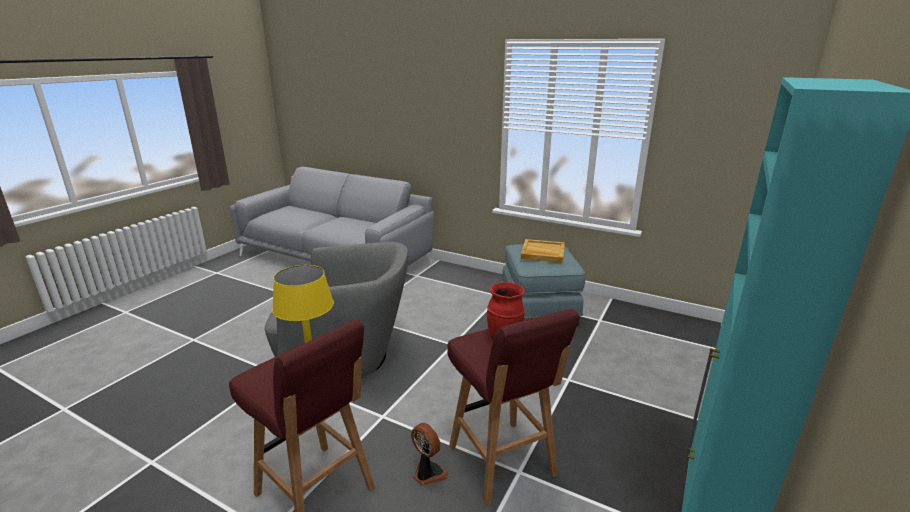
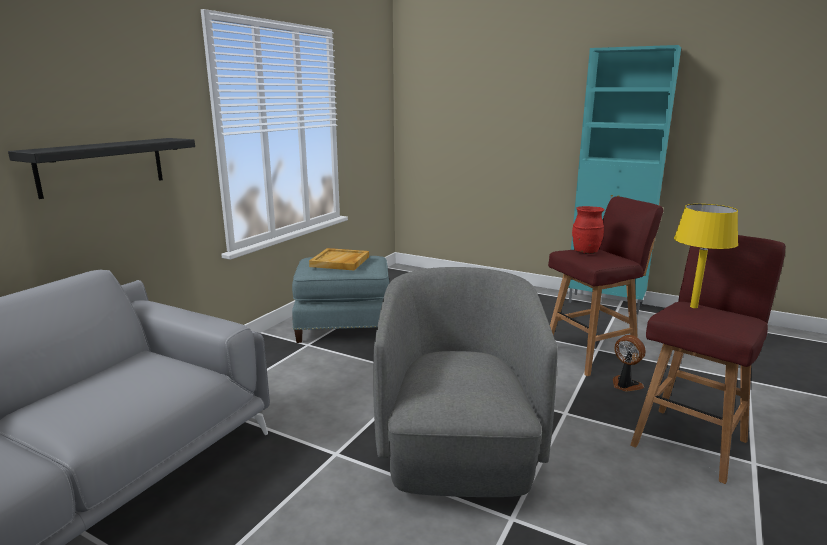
camera: 90 degrees left, 5 degrees down
fan [411,423,449,486] -> fan turned 90 degrees clockwise [613,335,646,392]
none -> black shelf [8,138,195,199]

